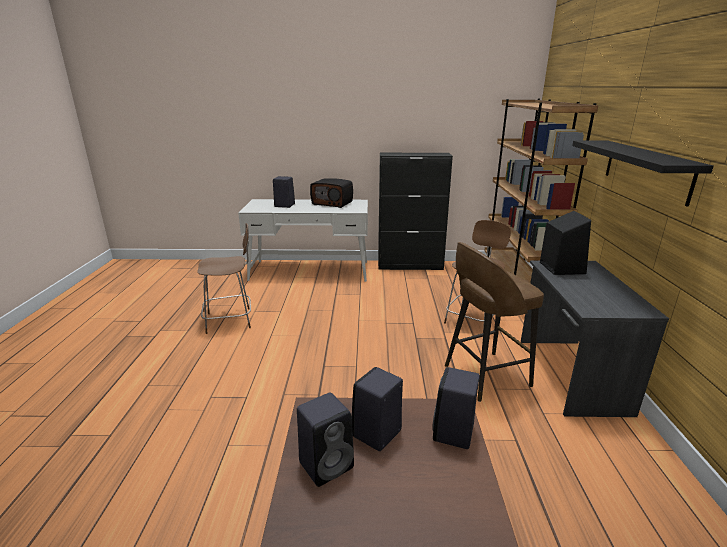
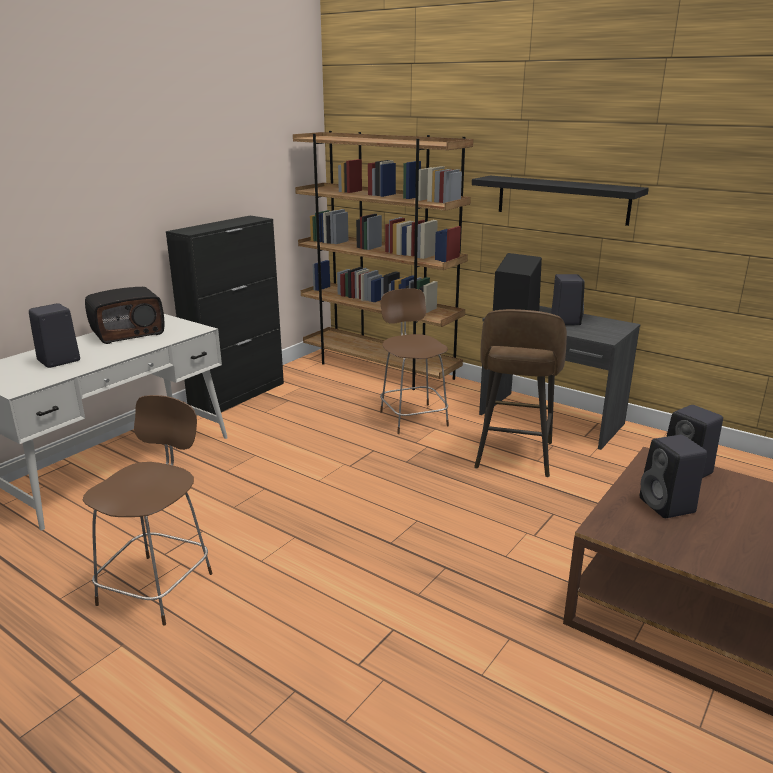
camera: 55 degrees left, 0 degrees up
black speaker [297,393,354,487] -> black speaker moved to [551,274,585,325]

